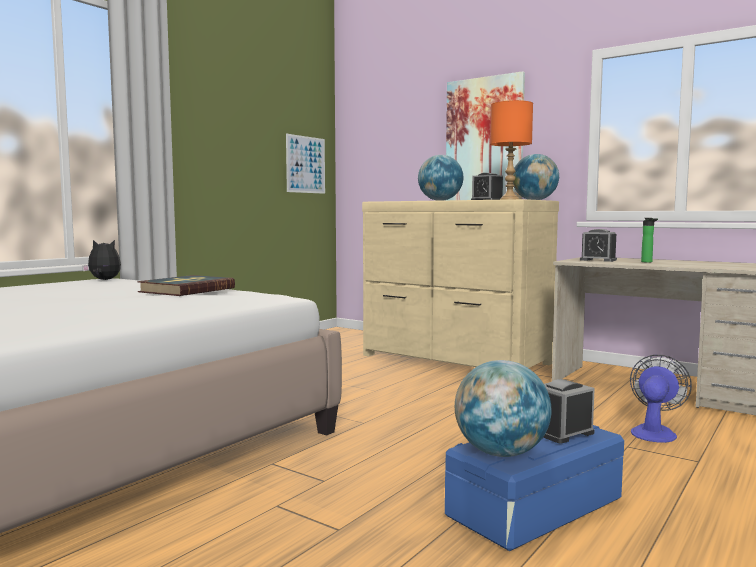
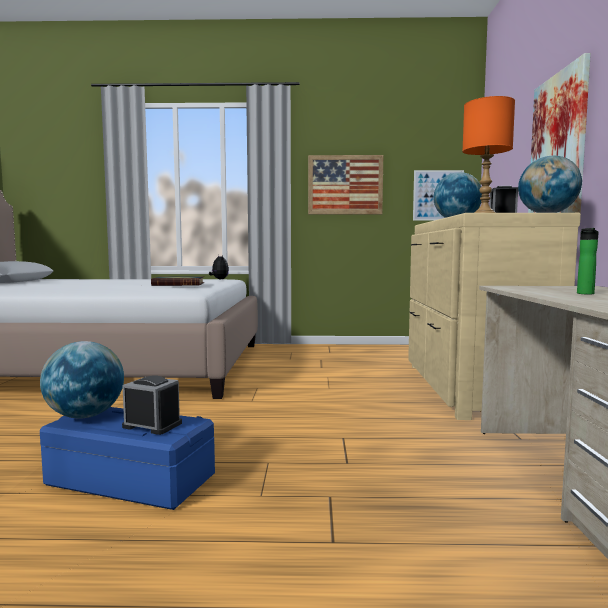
camera: 55 degrees right, 0 degrees up
alarm clock [580,229,617,262] -> none
fan [630,355,692,443] -> none
none -> picture [308,155,383,215]

